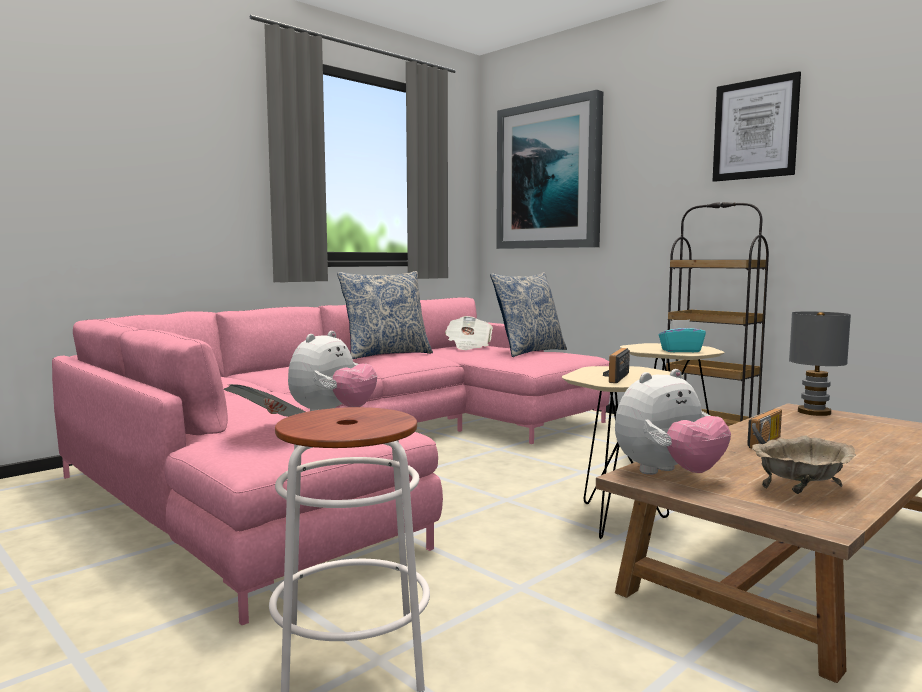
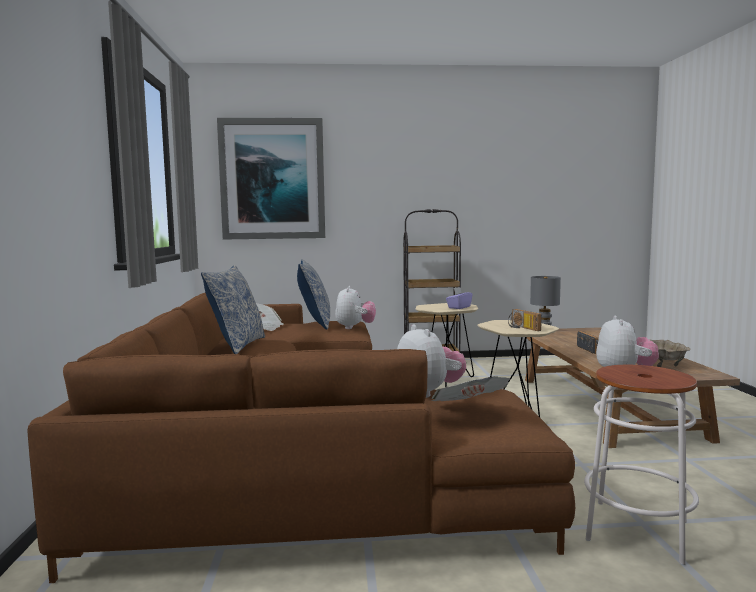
camera: 50 degrees left, 0 degrees up
pink sofa [52,297,610,625] -> brown sofa [27,293,575,583]
turquoise tissue box [659,320,706,352] -> purple tissue box [446,287,473,309]
picture [713,71,801,182] -> none
none -> plush toy [335,286,376,329]

